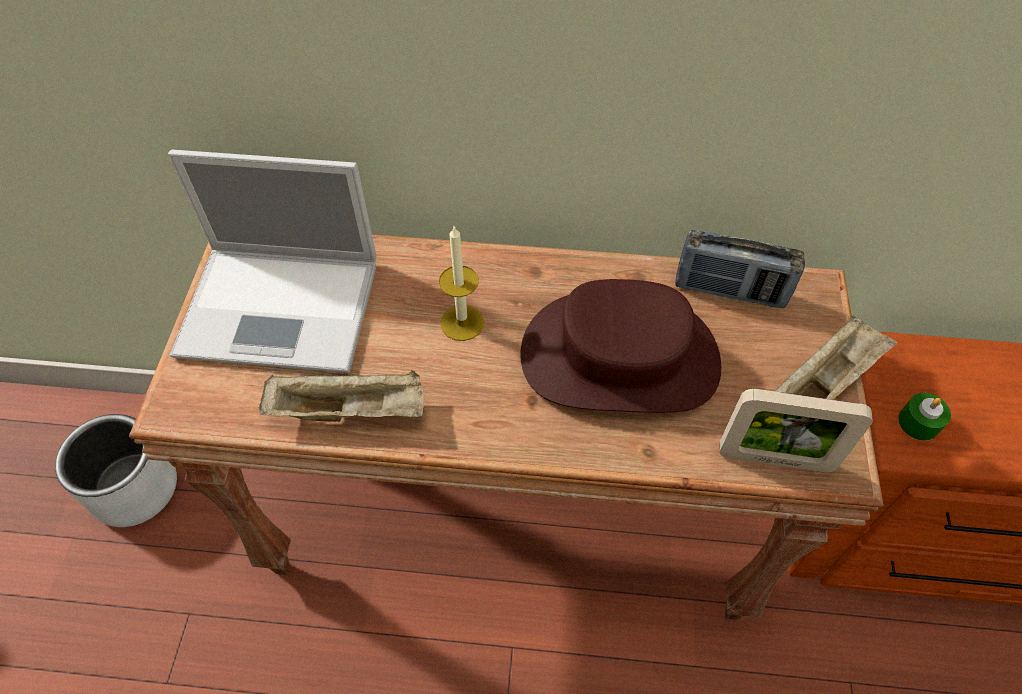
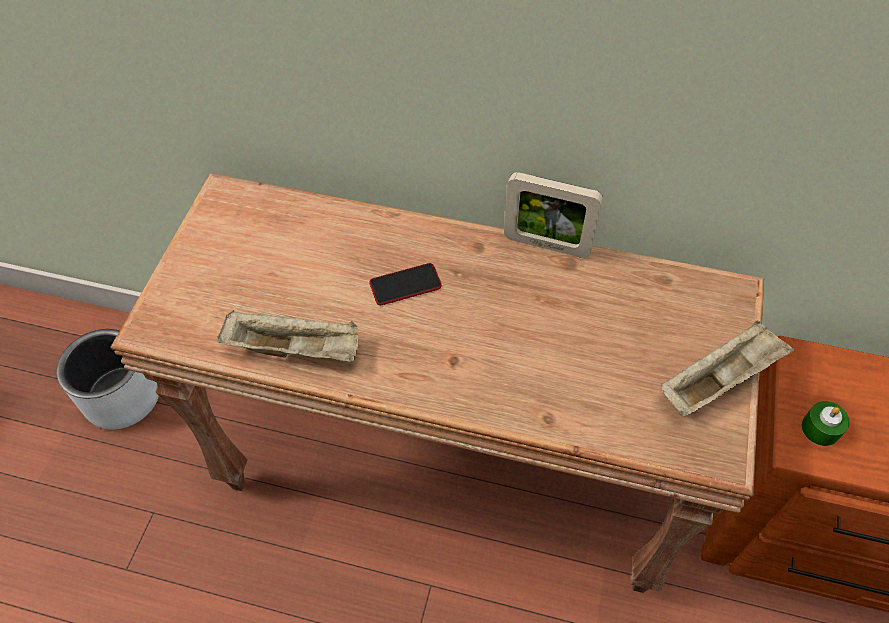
camera: 10 degrees right, 0 degrees up
laptop [168,150,377,373] -> none
candle [439,227,484,341] -> phone [369,263,442,305]
brown hat [520,279,721,413] -> none
radio [675,230,805,308] -> none
picture frame [720,389,873,472] -> picture frame moved to [504,172,603,258]

